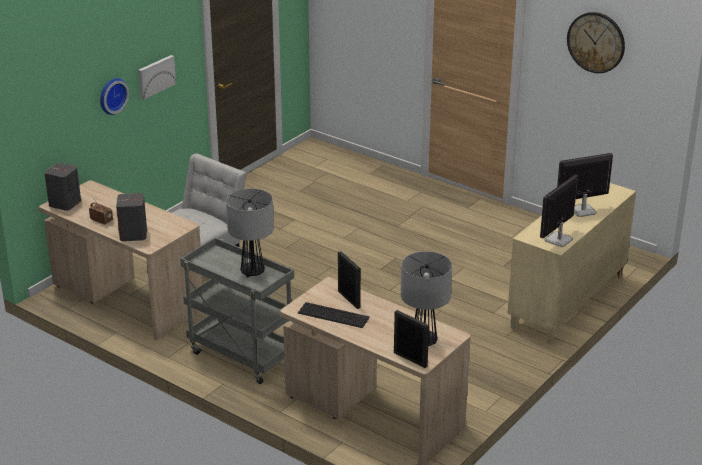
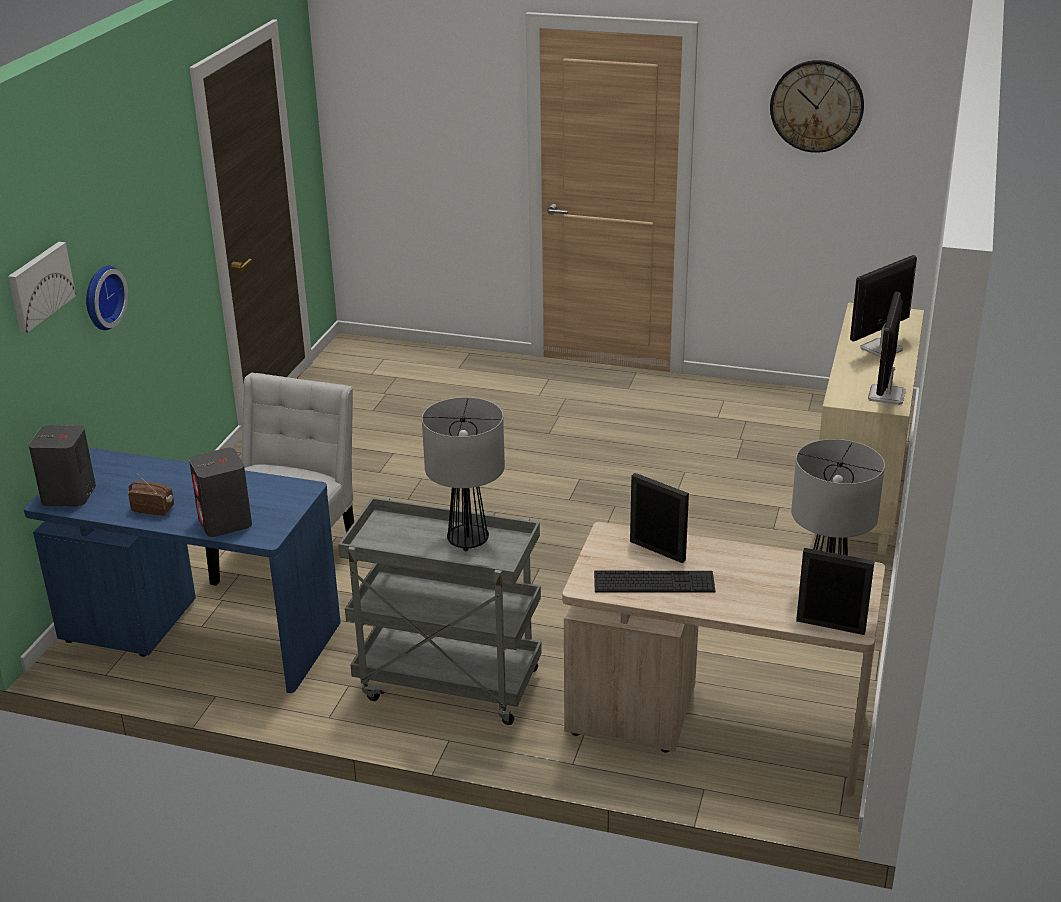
camera: 20 degrees left, 0 degrees up
beige desk [39,180,203,340] -> blue desk [24,448,341,693]
picture [138,55,176,99] -> picture moved to [8,242,76,333]

